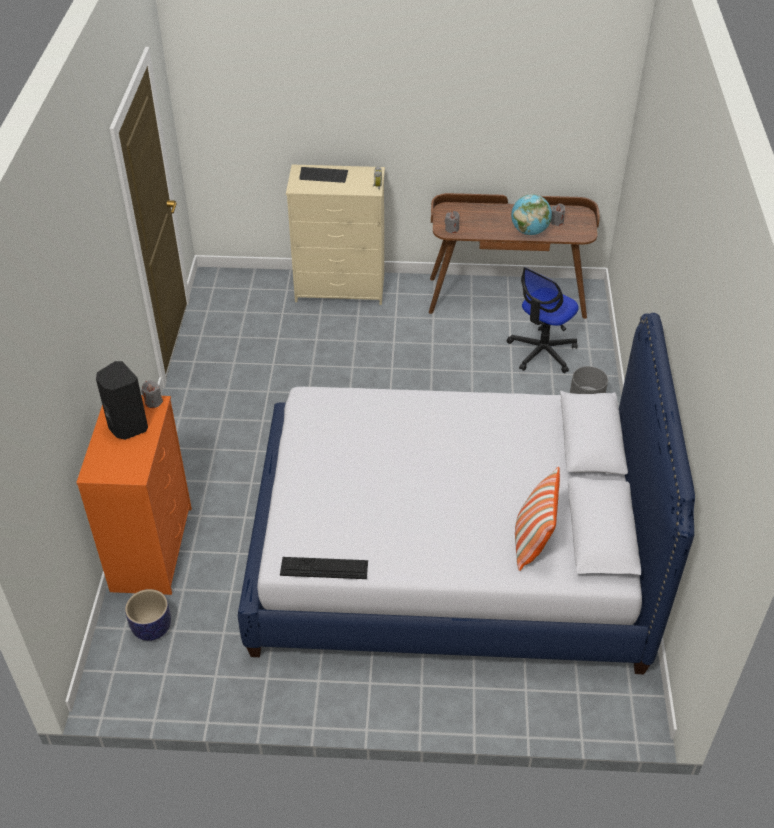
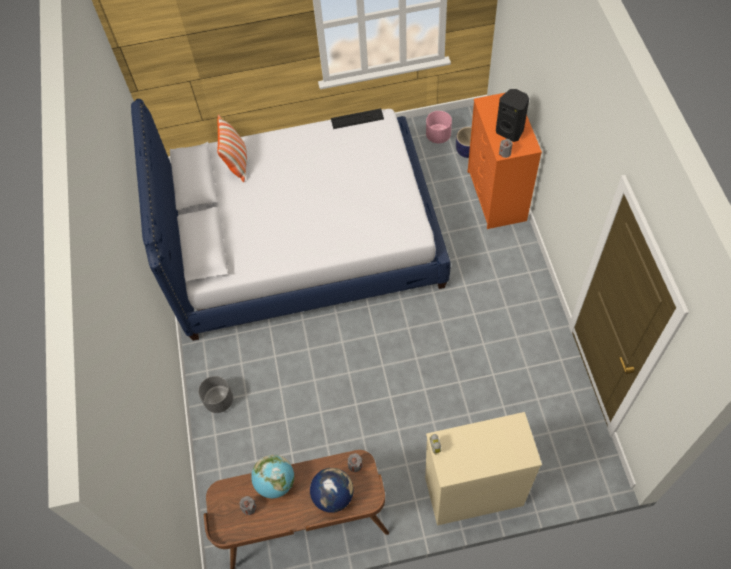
camera: 170 degrees right, 15 degrees up
keyboard [299,167,348,183] -> none
office chair [507,267,579,373] -> none
none -> globe [310,468,354,513]
none -> pink planter [426,111,452,143]

